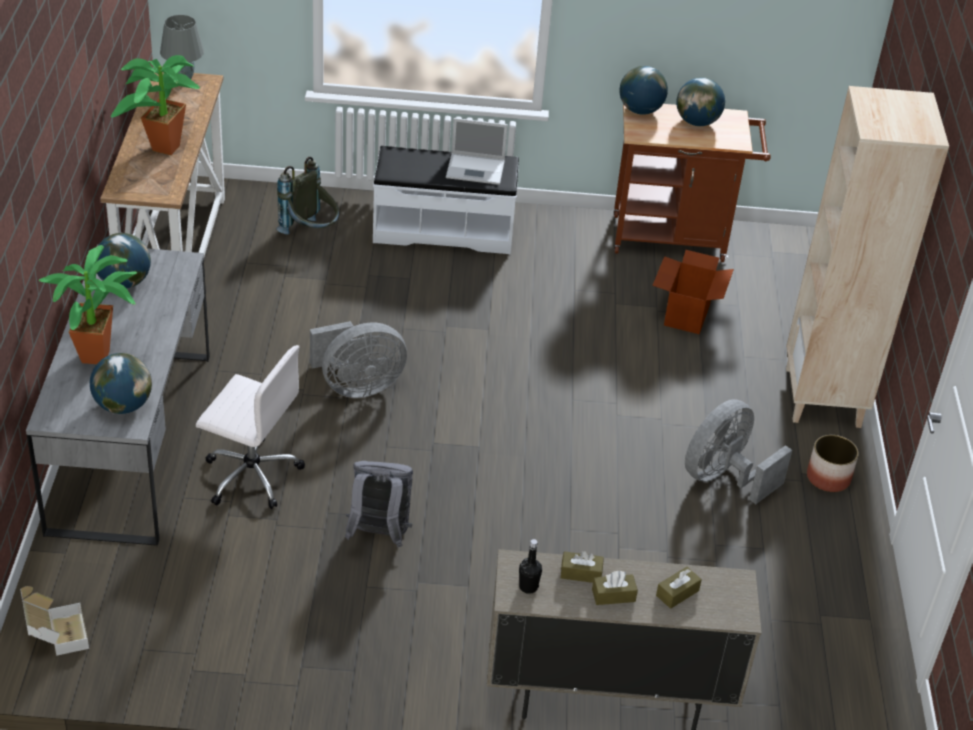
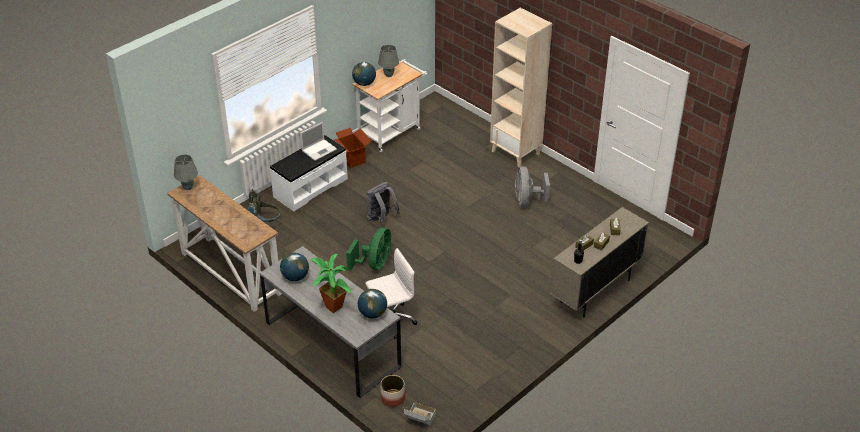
camera: 45 degrees left, 0 degrees up
potted plant [111,55,200,155] -> none
grey fan [310,321,407,398] -> green fan [346,227,391,270]
grey backpack [345,461,413,548] -> grey backpack moved to [366,182,400,223]
brown cart [614,104,771,262] -> white cart [353,59,427,152]
cardboard box [652,250,734,334] -> cardboard box moved to [334,128,371,168]
globe [676,77,725,126] -> grey table lamp [378,45,399,77]
planter [807,435,859,492] -> planter moved to [380,375,405,407]

